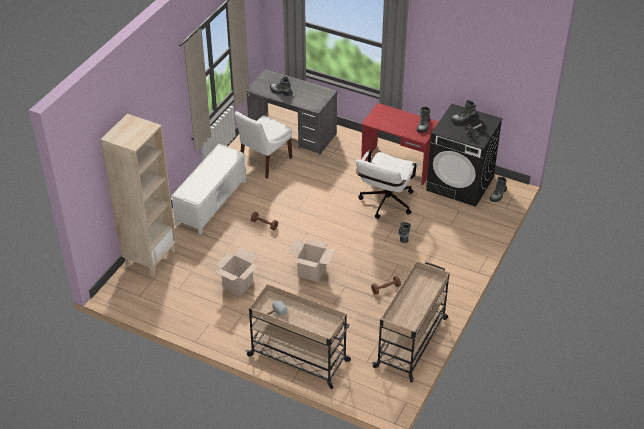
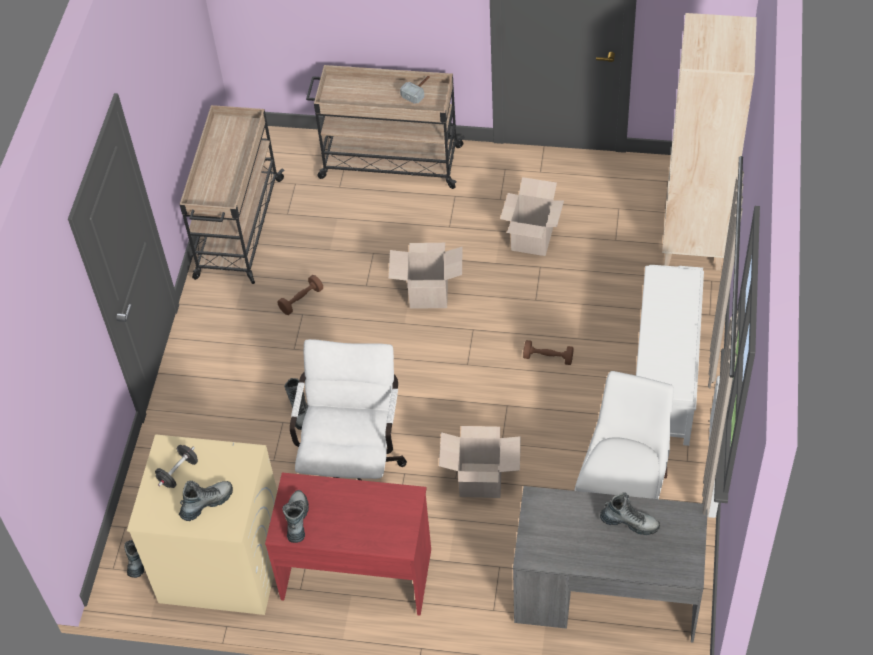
camera: 165 degrees right, 10 degrees up
black washing machine [426,104,503,207] -> beige washing machine [127,434,277,615]
none -> cardboard box [439,426,521,498]

